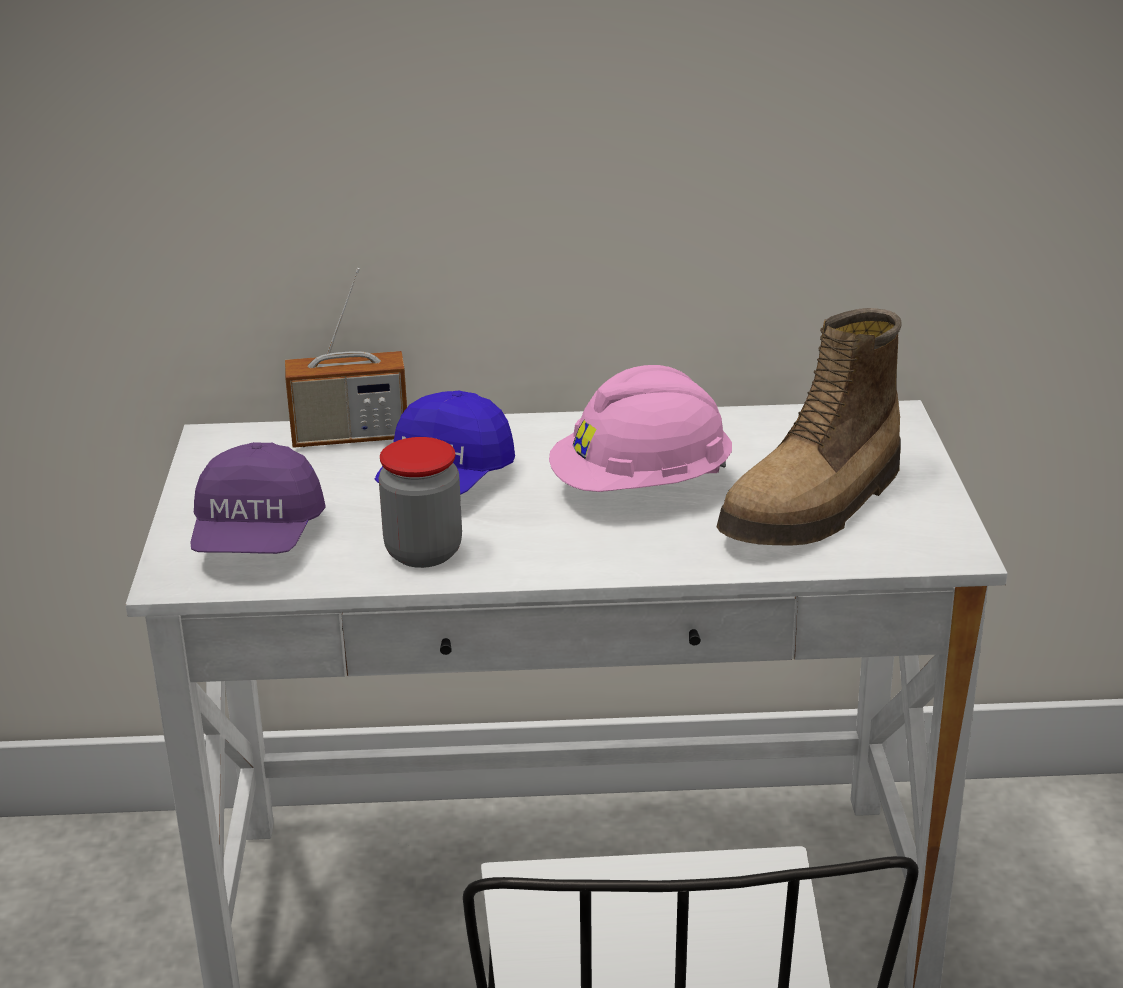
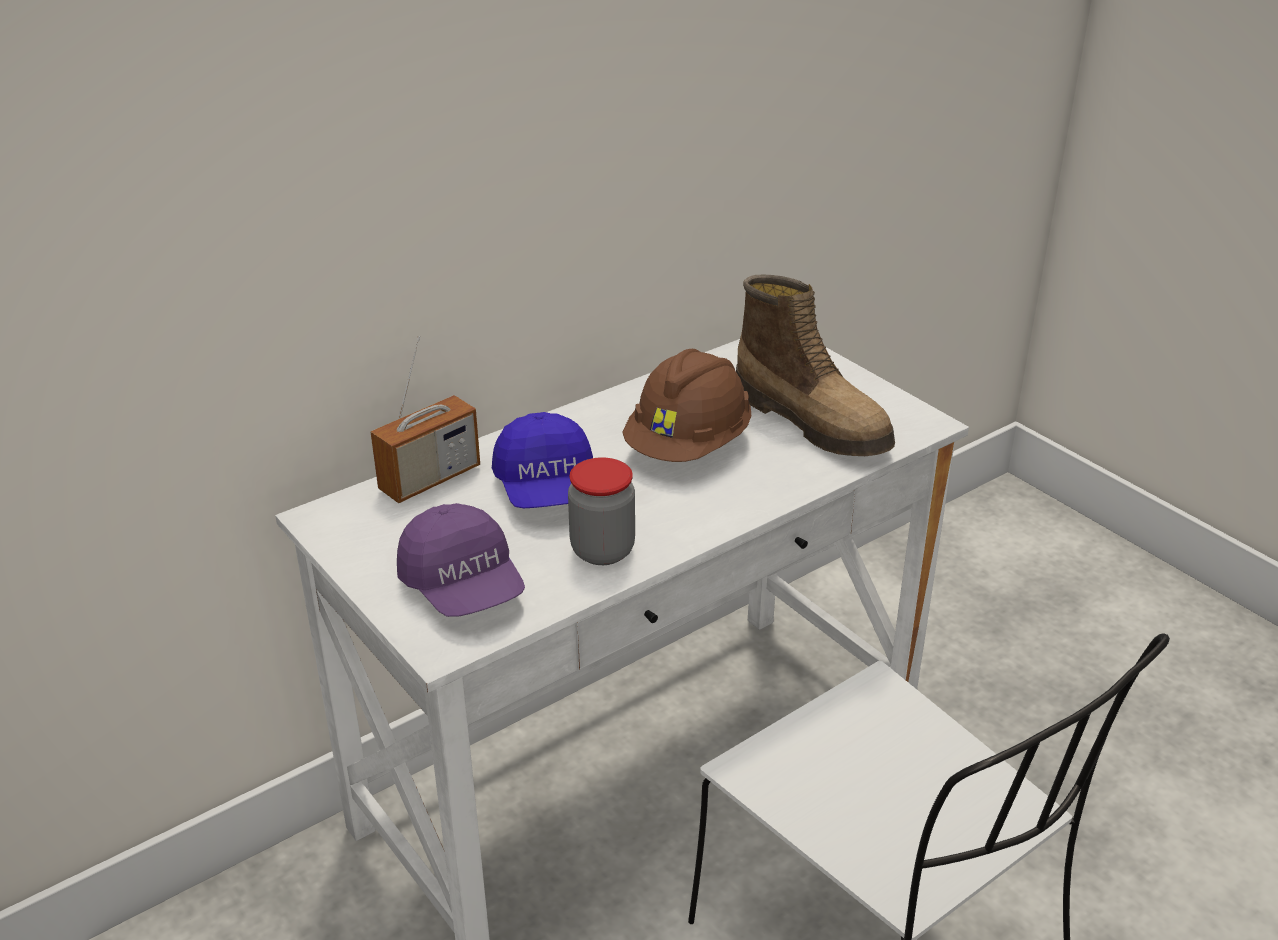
camera: 35 degrees left, 5 degrees up
pink hard hat [549,365,732,492] -> brown hard hat [622,349,751,462]
boot [716,308,902,546] -> boot turned 45 degrees counterclockwise [736,275,895,456]

